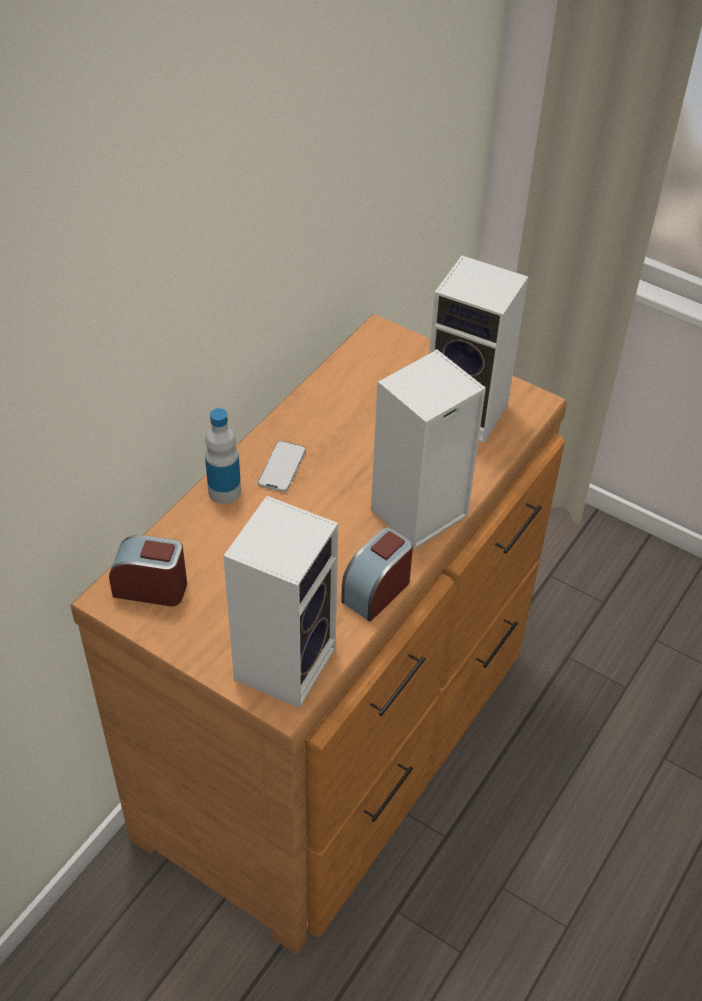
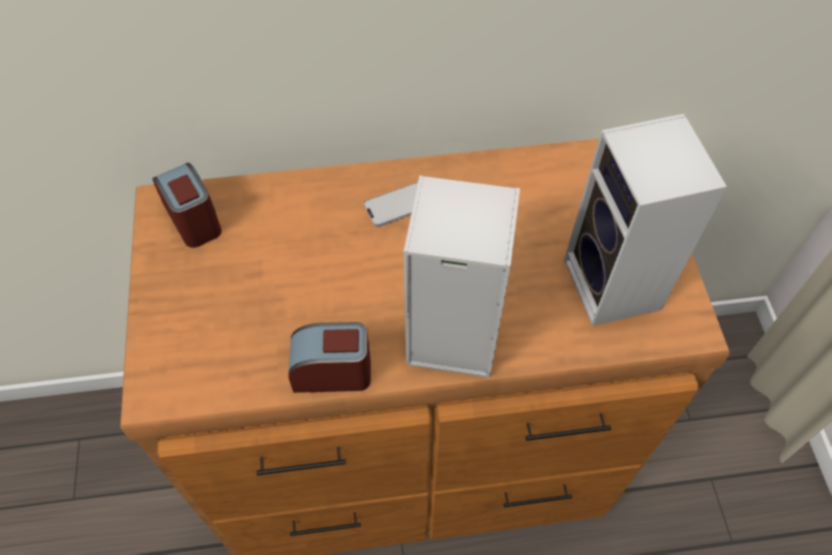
camera: 50 degrees right, 10 degrees up
bottle [205,408,241,504] -> none
speaker [223,496,338,708] -> none

